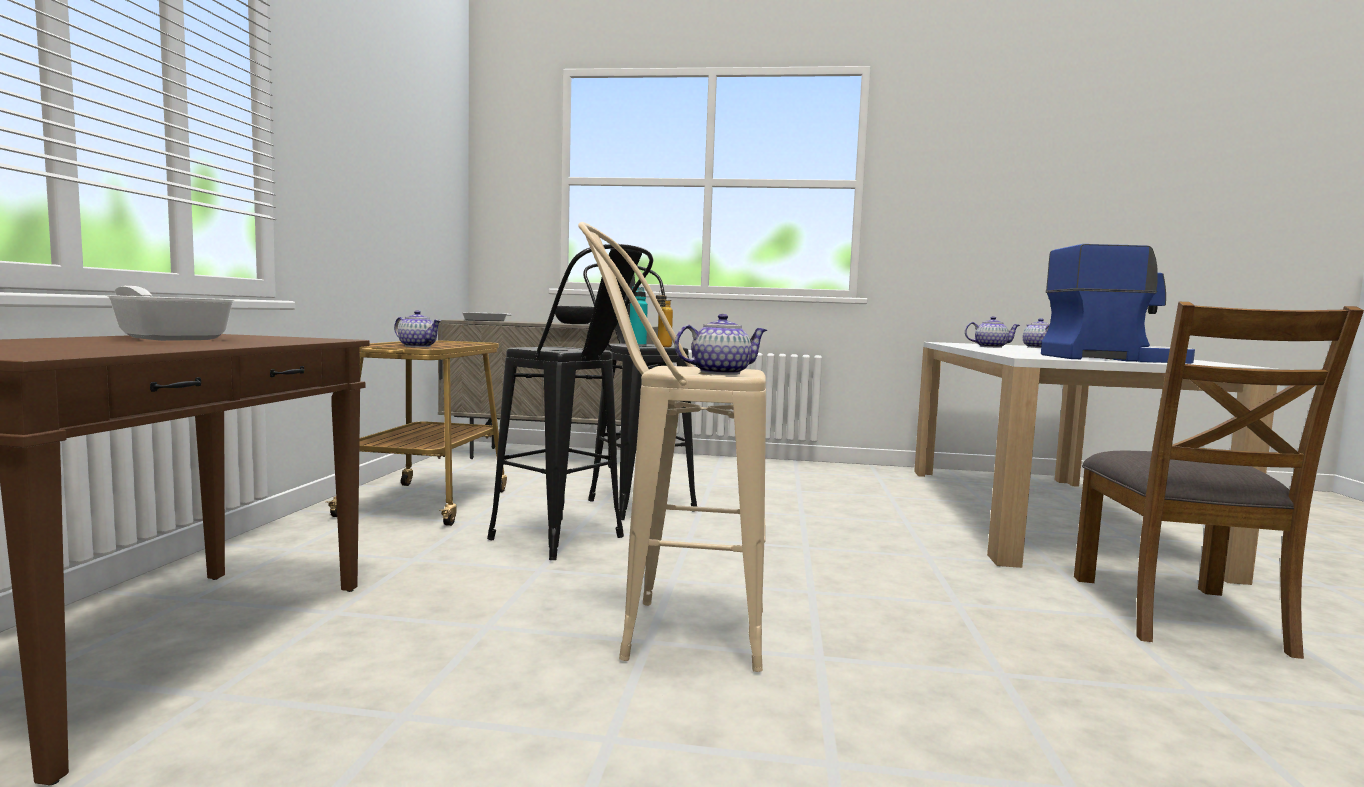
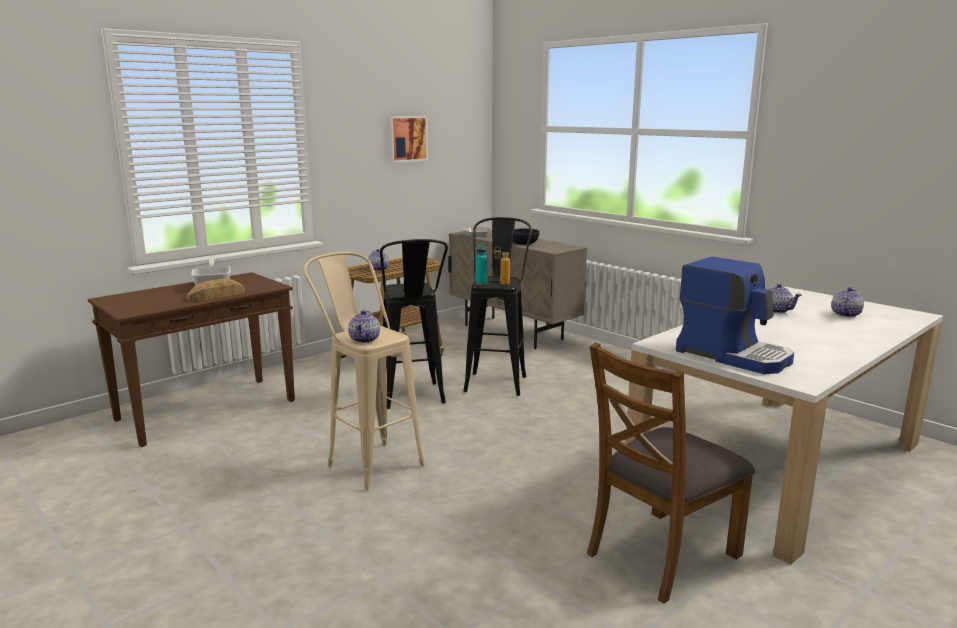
camera: 40 degrees right, 10 degrees up
teapot [675,314,767,375] -> teapot turned 75 degrees clockwise [348,310,380,343]
none -> bread [187,278,245,301]
none -> picture [388,116,428,163]

